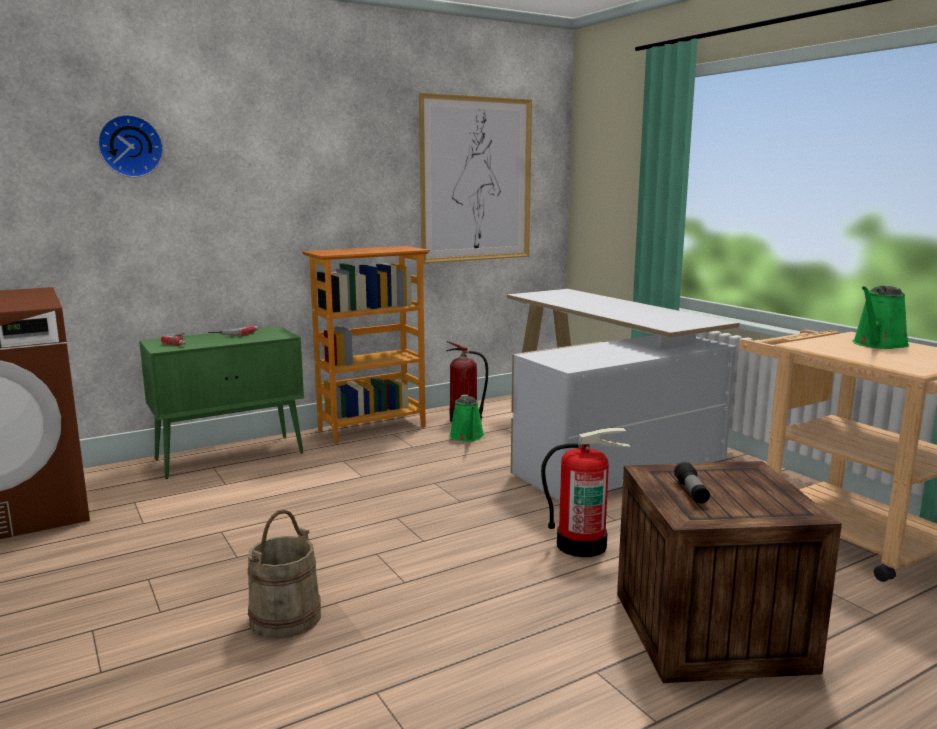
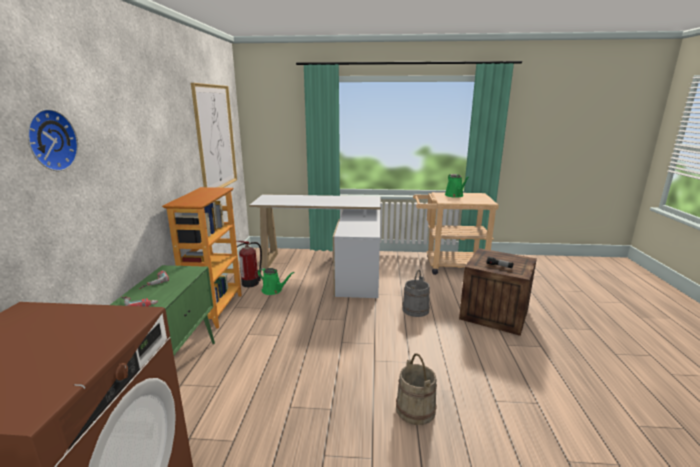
camera: 55 degrees left, 5 degrees up
fire extinguisher [541,428,631,557] -> grey bucket [403,270,430,317]

